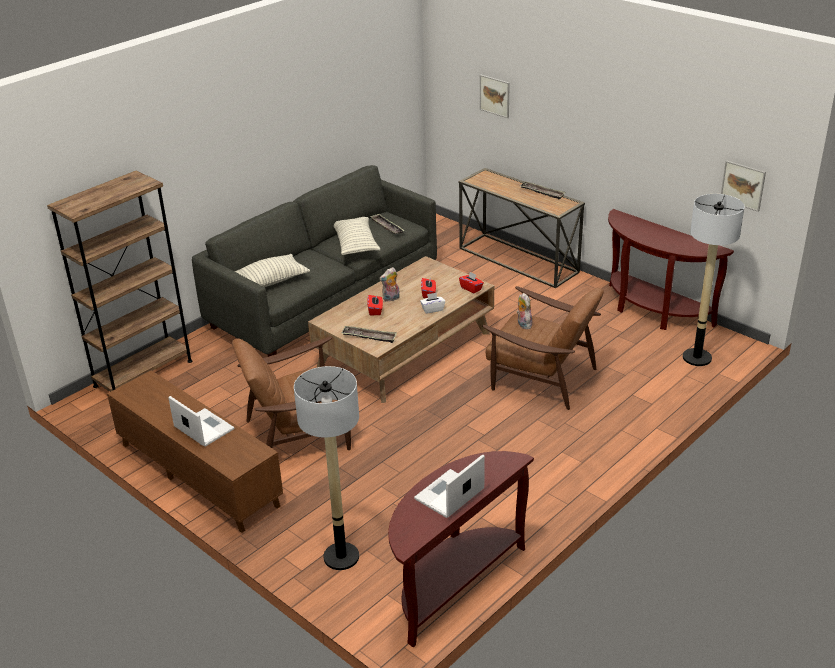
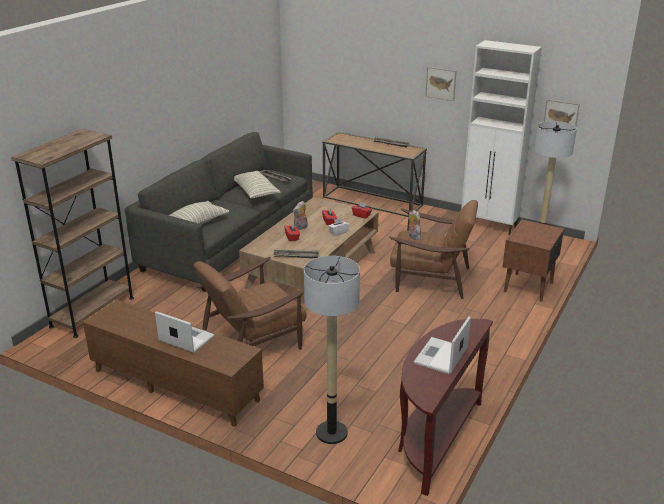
camera: 15 degrees left, 5 degrees down
picture [480,75,510,118] -> picture moved to [425,67,456,101]
brown console table [608,209,734,330] -> white cabinet [461,40,542,235]
none -> brown nightstand [503,219,564,302]

